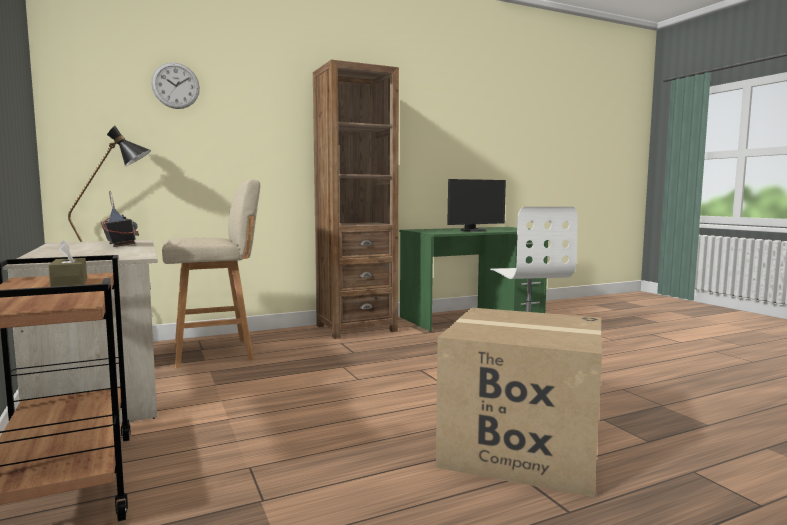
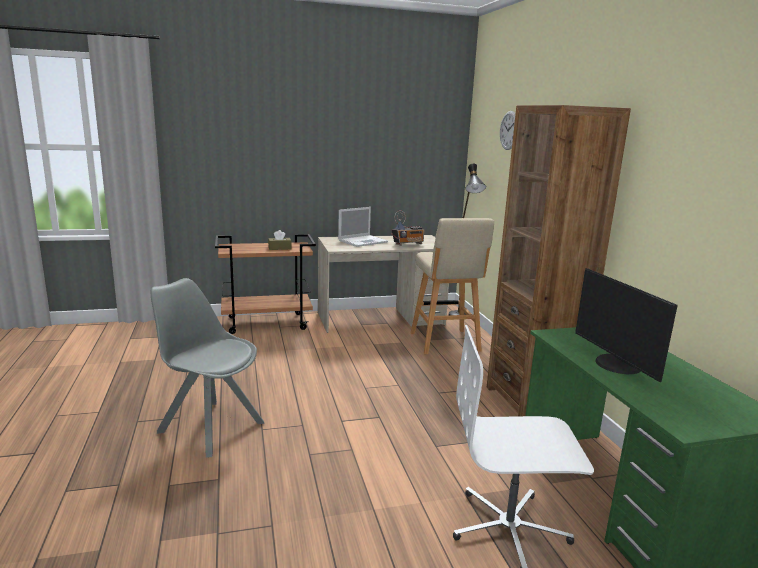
camera: 100 degrees right, 10 degrees up
cardboard box [436,308,602,497] -> grey chair [151,278,265,458]
none -> laptop [338,207,388,247]

